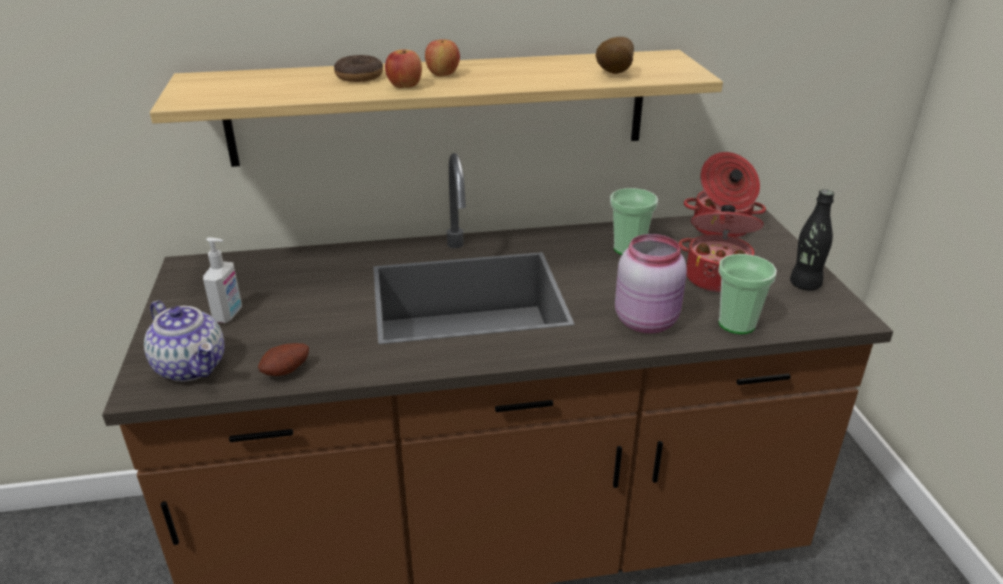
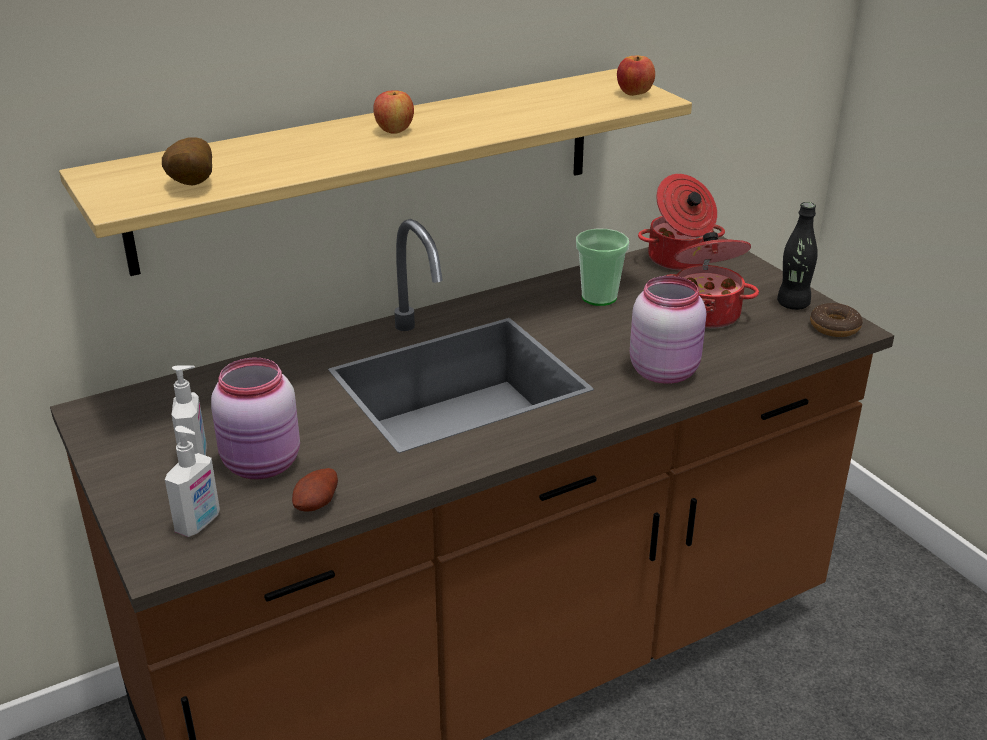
camera: 20 degrees left, 0 degrees up
teapot [144,300,225,382] -> soap dispenser [165,426,220,537]
donut [334,55,383,82] -> donut moved to [810,303,863,337]
apple [385,49,422,88] -> apple moved to [617,56,655,96]
potato [596,37,634,74] -> potato moved to [162,137,212,186]
cup [718,254,777,334] -> none
none -> pink jar [211,358,300,479]

